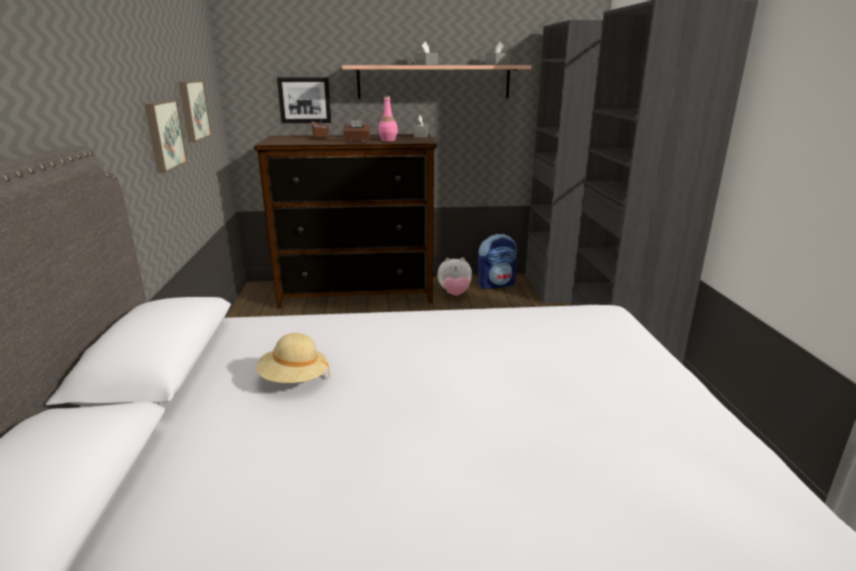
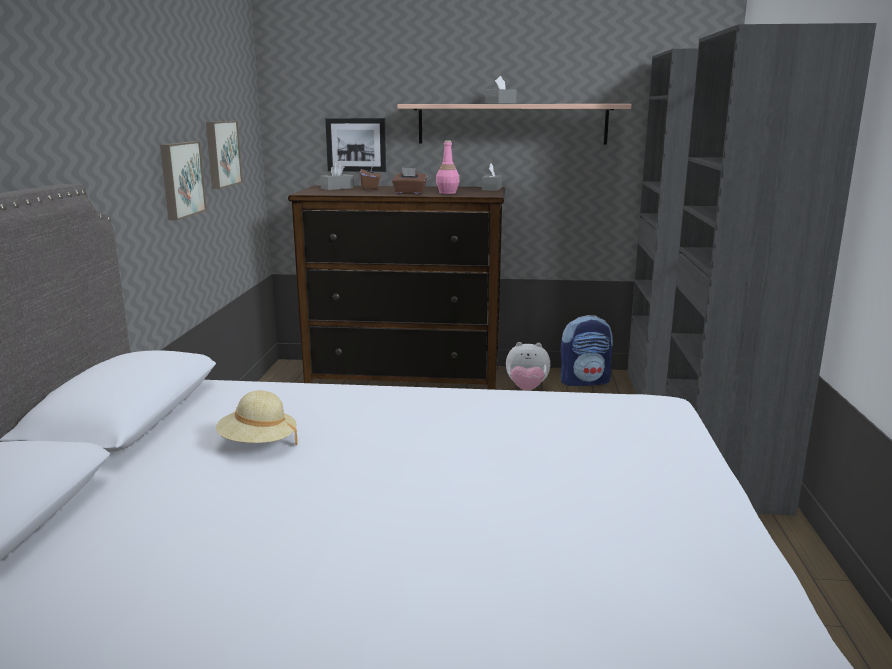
camera: 10 degrees right, 5 degrees down
grey tissue box [485,42,511,65] -> grey tissue box moved to [320,163,354,190]

